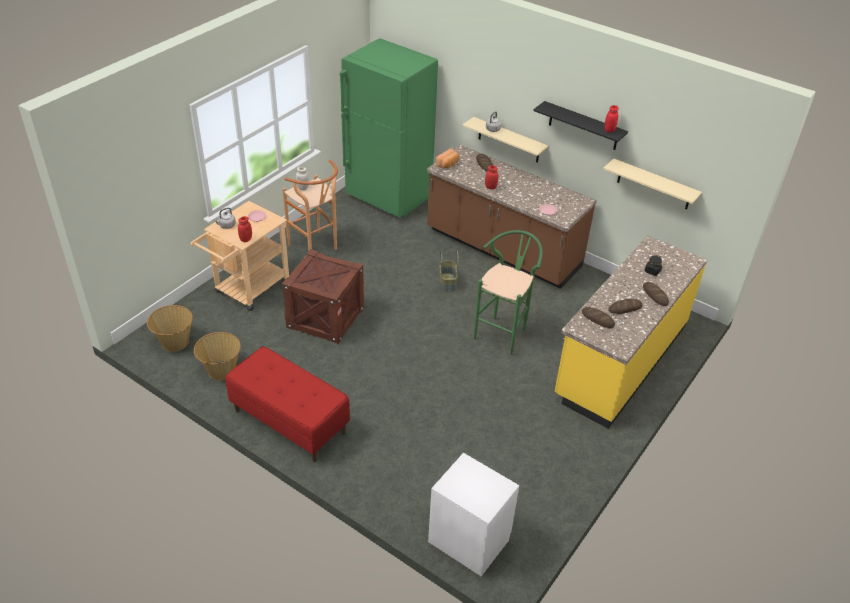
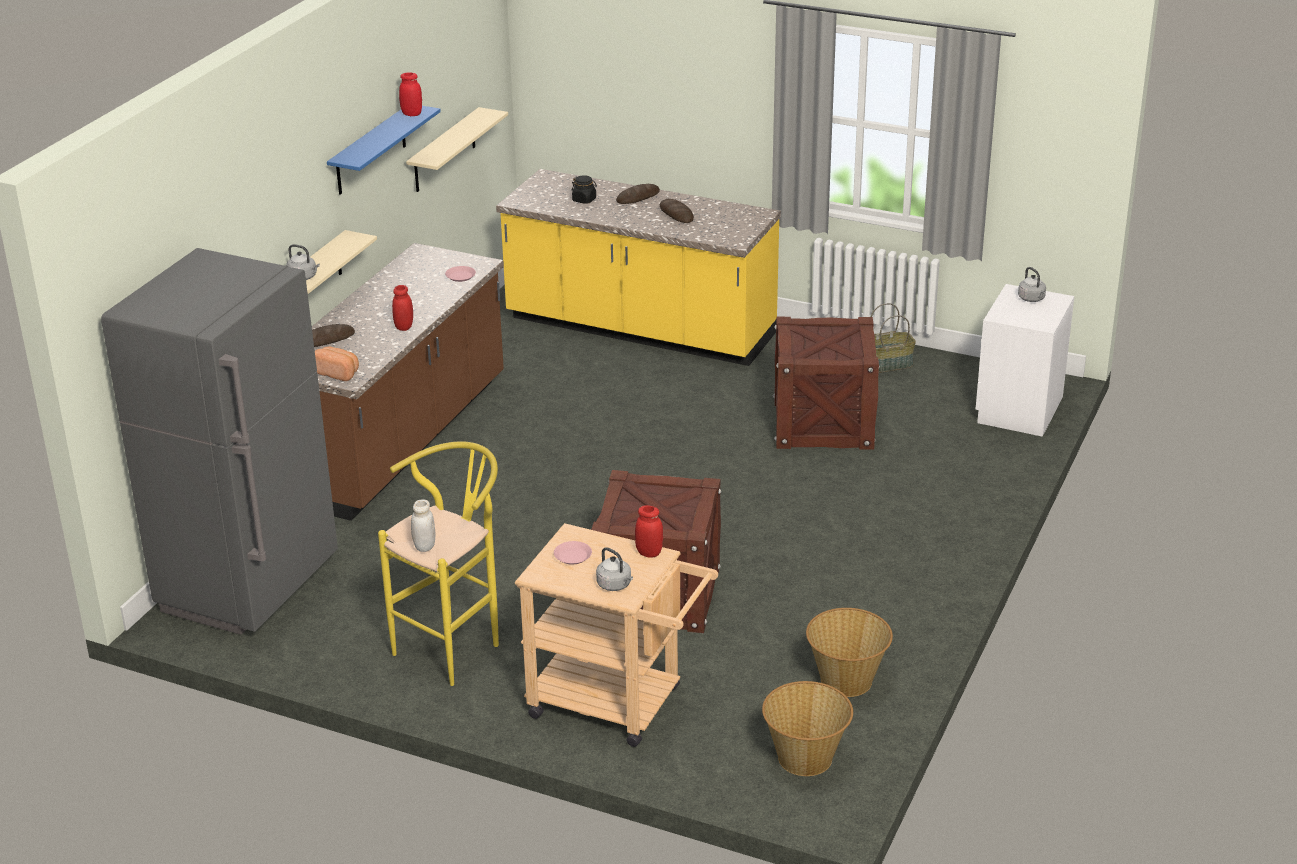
camera: 100 degrees left, 10 degrees down
red bench [225,346,350,462] -> none
brown stool [283,160,338,250] -> yellow stool [378,441,499,686]
green fridge [340,38,438,218] -> grey fridge [101,248,338,635]
basket [439,251,459,292] -> basket moved to [871,303,916,373]
green stool [474,230,543,355] -> none
black shelf [533,101,628,150] -> blue shelf [327,106,441,195]
bread [581,307,615,328] -> none
none -> crate [773,317,880,449]
none -> grey kettle [1018,267,1046,302]

